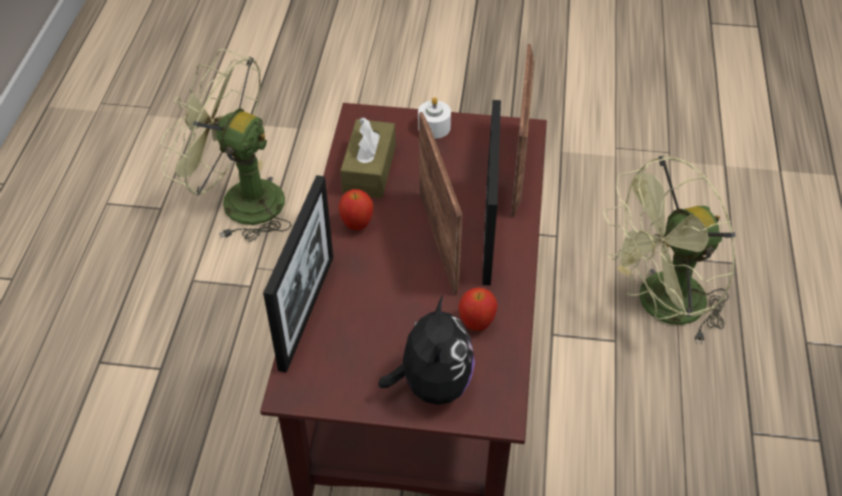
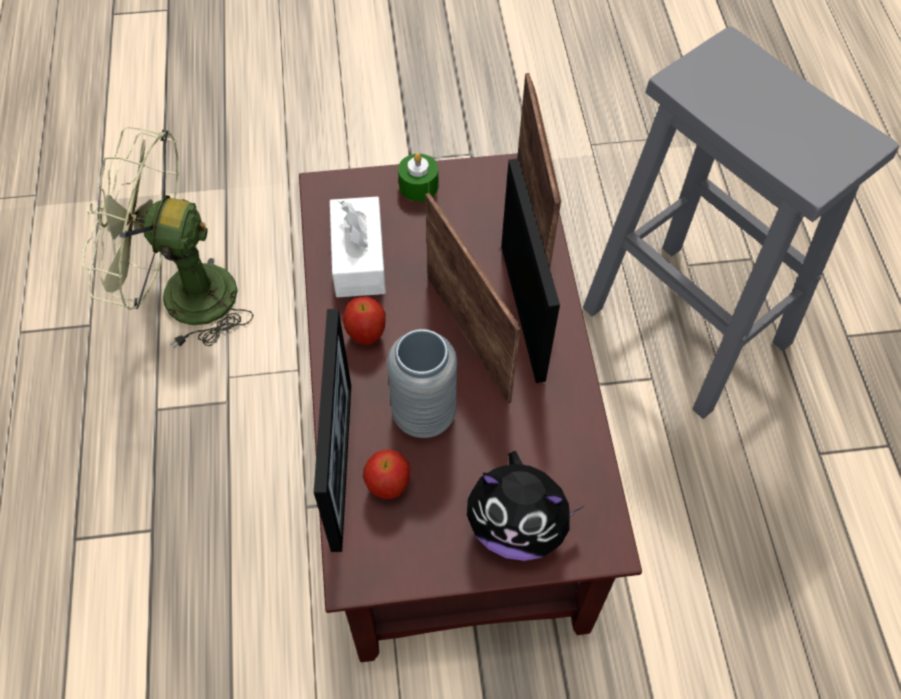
camera: 15 degrees left, 10 degrees up
brown tissue box [340,117,396,198] -> white tissue box [330,197,386,297]
plush toy [378,295,475,405] -> plush toy turned 120 degrees clockwise [467,451,585,561]
white candle [418,97,451,139] -> green candle [398,153,438,202]
apple [458,287,498,331] -> apple moved to [363,450,410,499]
green fan [603,156,736,344] -> grey stool [583,26,899,419]
none -> grey vase [387,329,457,438]

